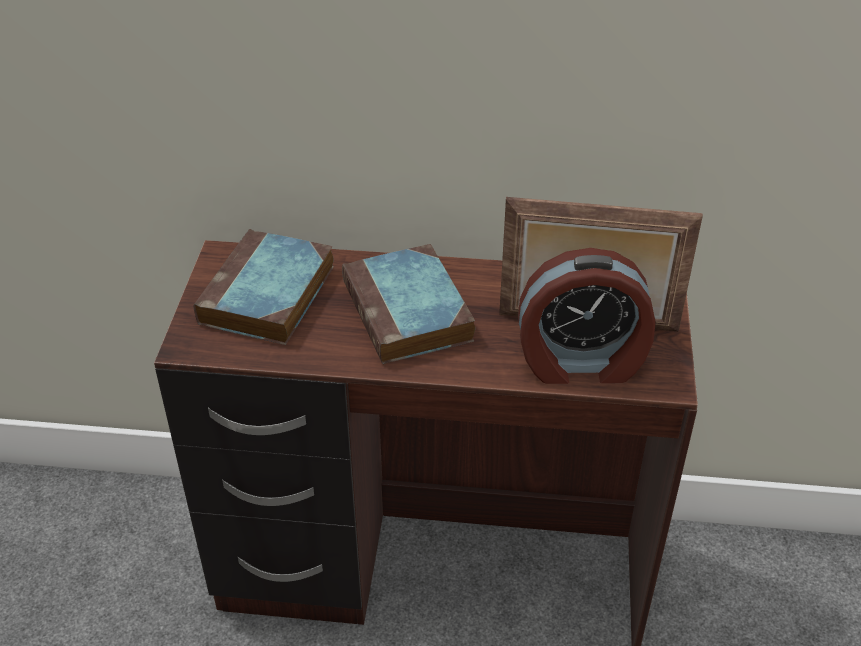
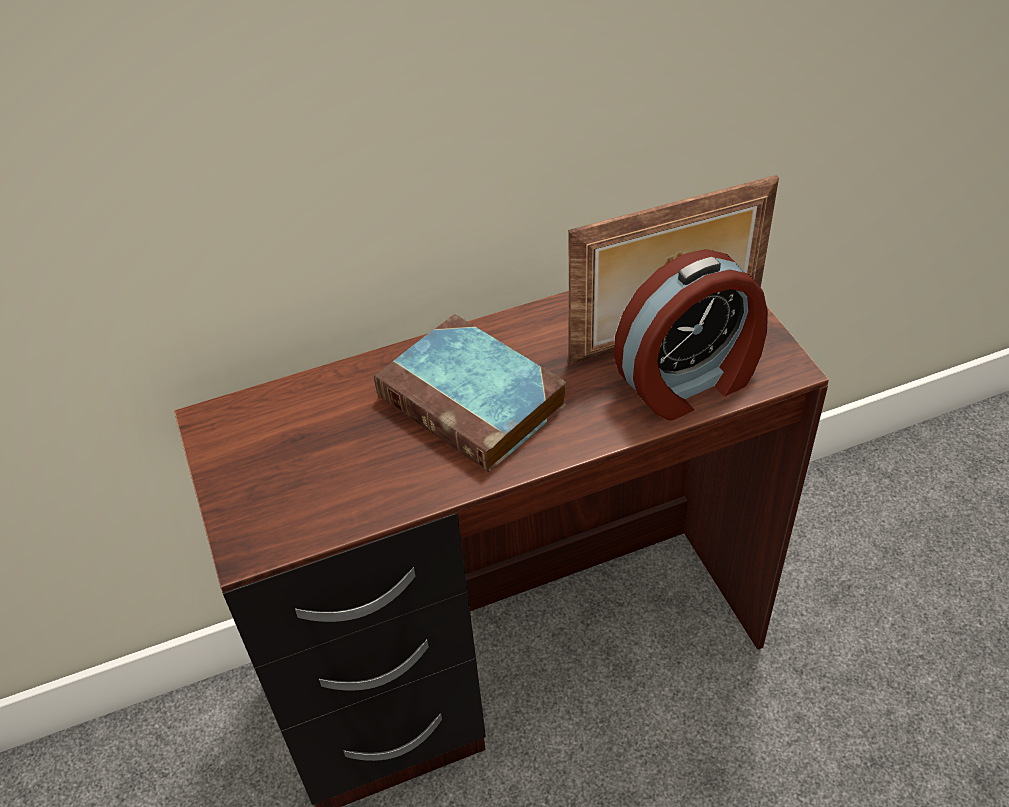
camera: 25 degrees left, 5 degrees up
book [193,229,334,345] -> none

